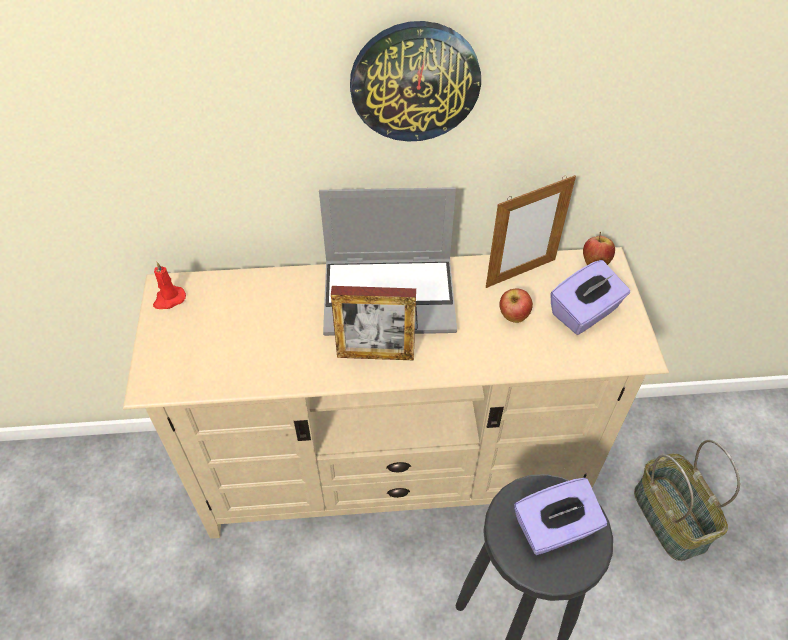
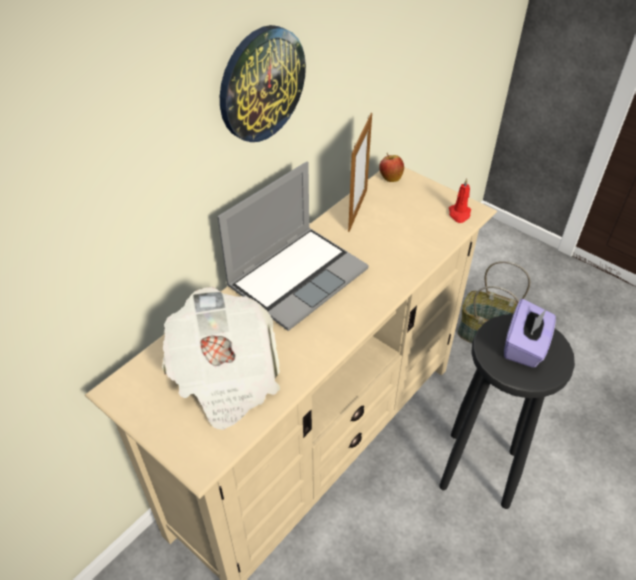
camera: 45 degrees left, 5 degrees down
red candle [153,262,186,309] -> red candle moved to [449,178,471,223]
picture frame [331,286,416,360] -> none
apple [499,288,533,323] -> none
purple tissue box [550,260,630,335] -> none
none -> newspaper [162,287,280,430]

